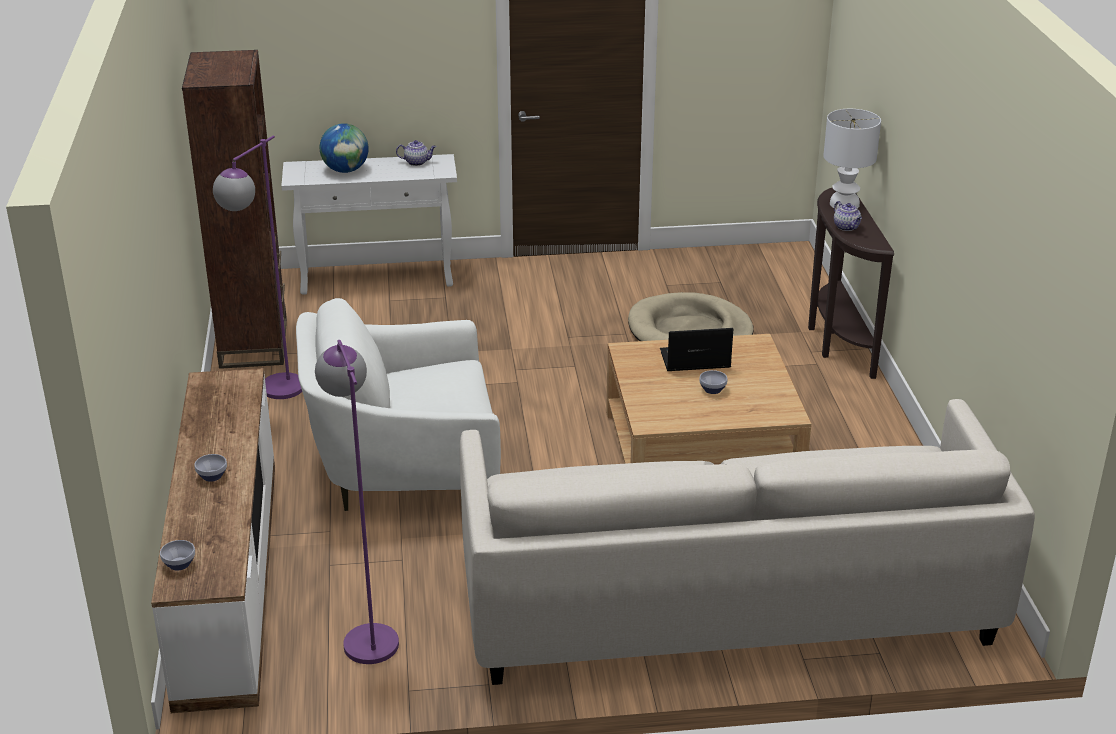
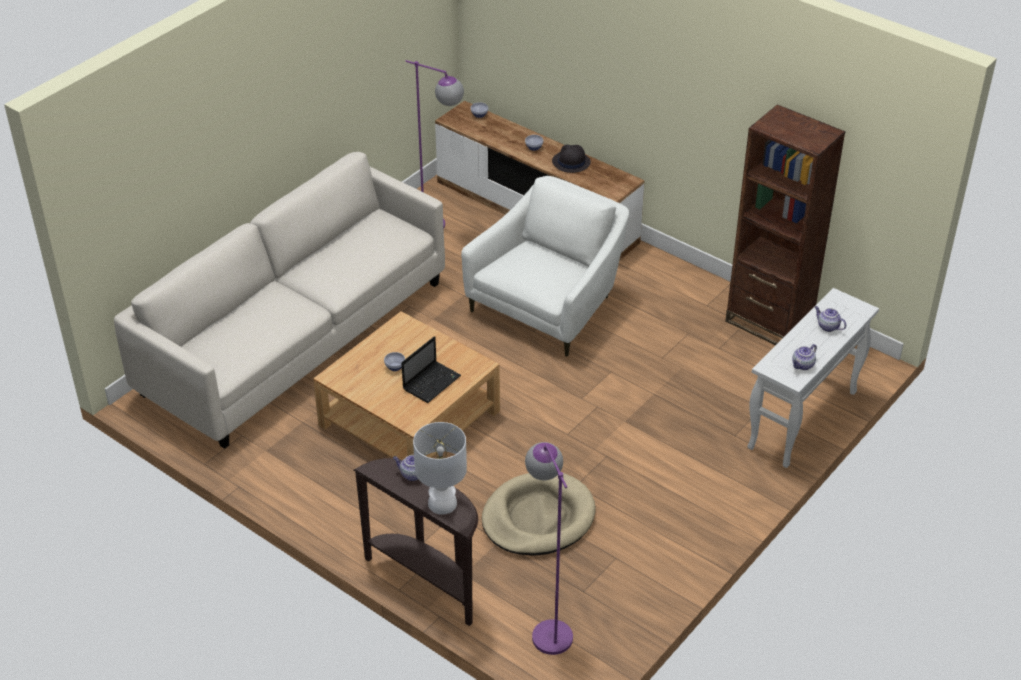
camera: 135 degrees right, 10 degrees up
purple floor lamp [213,135,302,399] -> purple floor lamp moved to [525,442,573,655]
globe [320,123,369,173] -> teapot [815,306,846,332]
none -> black hat [552,145,591,173]

